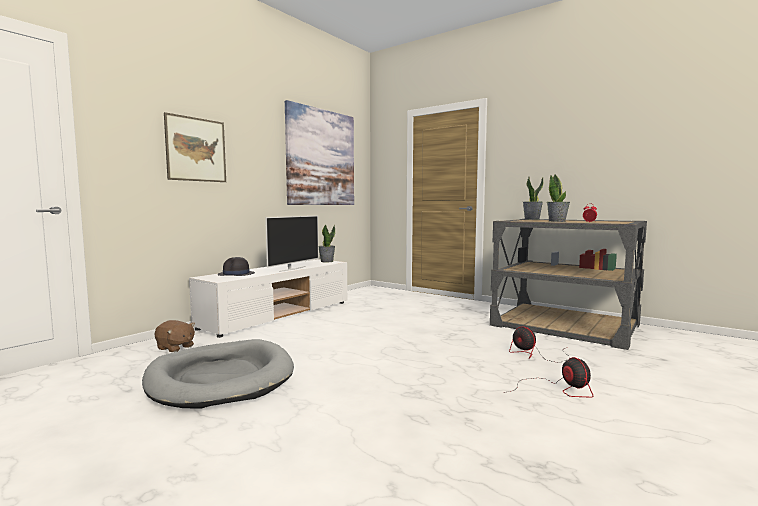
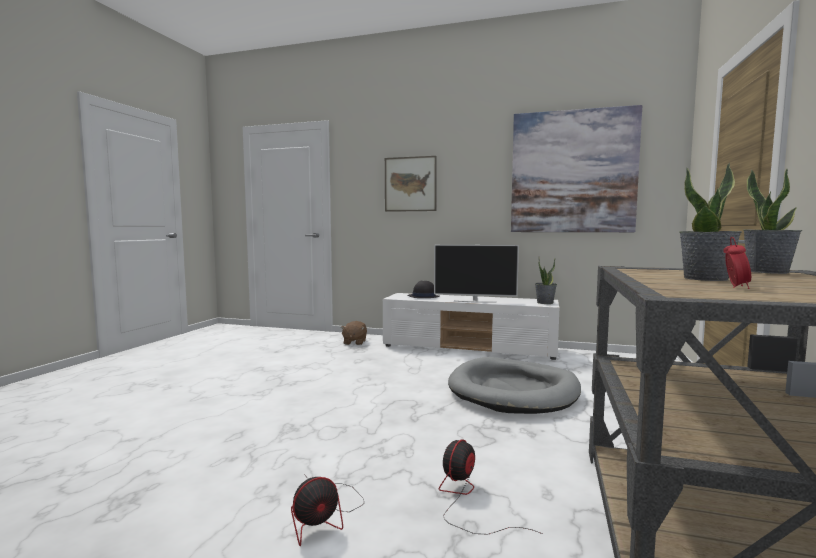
camera: 70 degrees right, 0 degrees up
grey dog bed [142,339,294,409] -> grey dog bed moved to [448,357,581,414]

